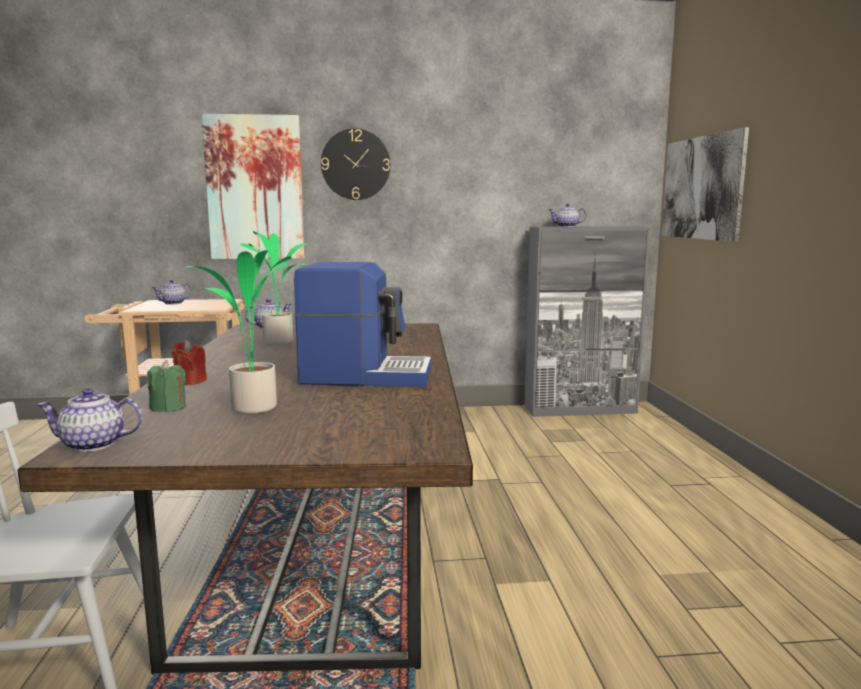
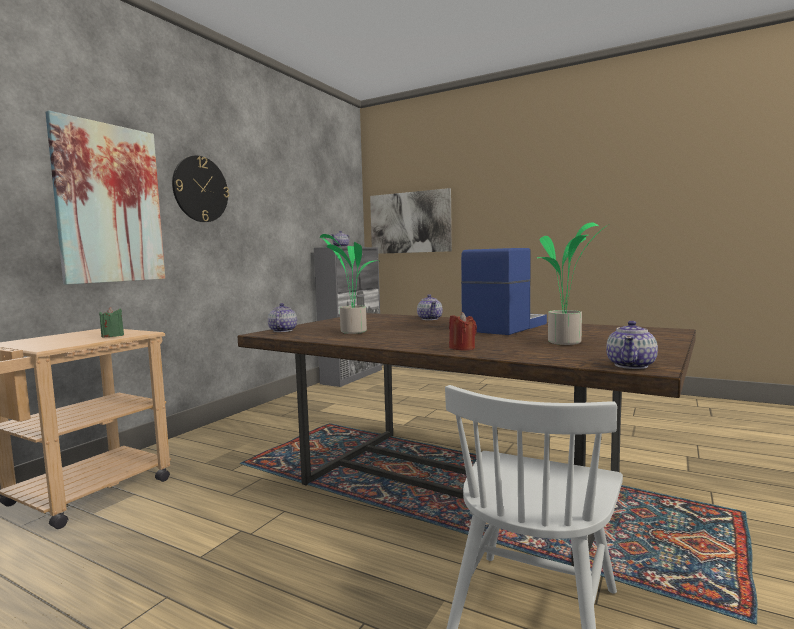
camera: 55 degrees left, 5 degrees down
green candle [147,360,186,412] -> green candle moved to [99,307,124,337]
teapot [152,280,192,305] -> teapot moved to [417,294,443,320]

